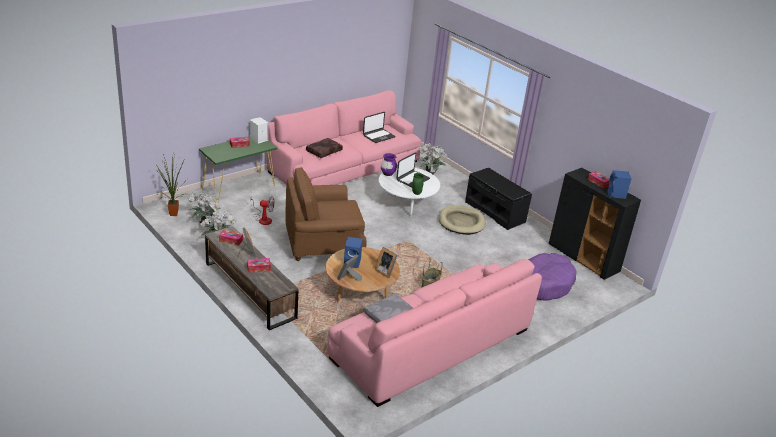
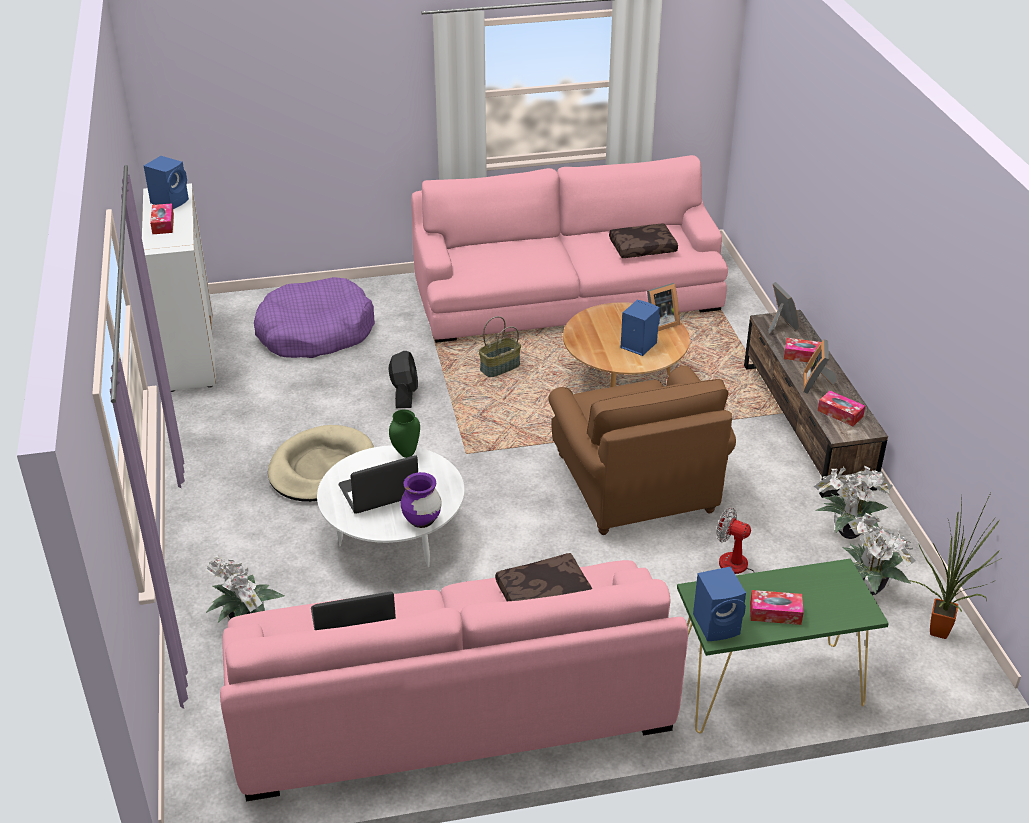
camera: 150 degrees left, 5 degrees up
white speaker [249,117,268,144] -> blue speaker [693,566,746,641]
brown armchair [285,167,366,261] -> brown armchair turned 60 degrees clockwise [548,365,736,535]
grey pillow [364,294,413,323] -> brown pillow [609,224,678,258]
picture frame [375,247,397,278] -> picture frame moved to [768,282,799,334]
black bench [465,167,532,230] -> none
black cabinet [549,168,641,280] -> white cabinet [142,183,216,392]
none -> black fan [389,351,418,408]

